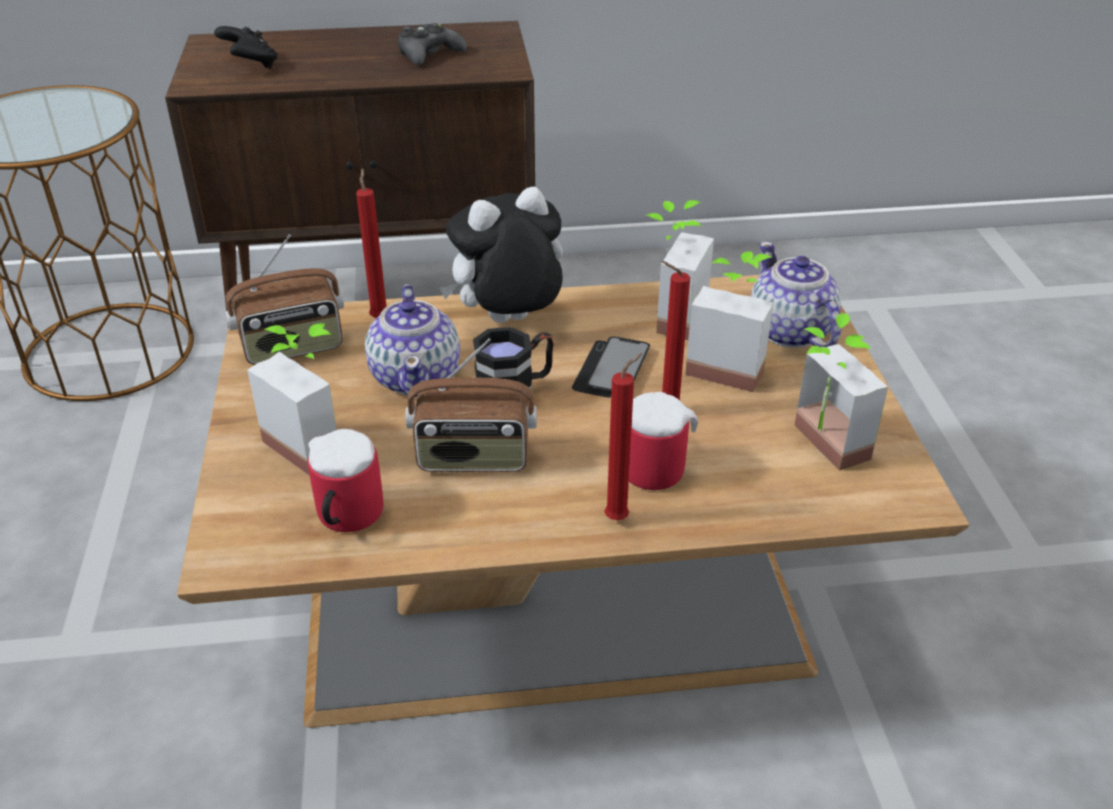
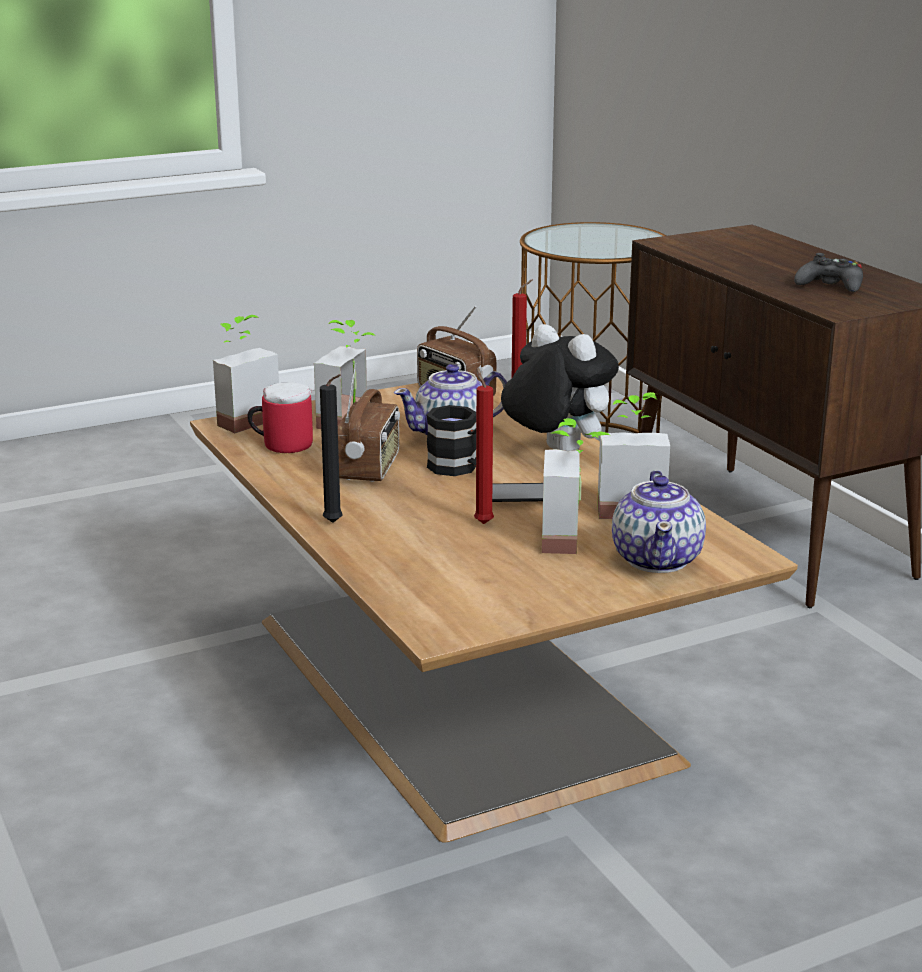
camera: 70 degrees right, 15 degrees down
black game controller [214,26,278,68] -> none
radio [405,338,537,472] -> radio turned 150 degrees counterclockwise [338,363,400,482]
red candle [604,353,642,520] -> black candle [320,374,342,523]
mug [629,392,698,490] -> none
teapot [750,242,841,348] -> teapot turned 135 degrees clockwise [612,470,706,573]
potted plant [794,313,888,471] -> potted plant moved to [213,315,279,433]

